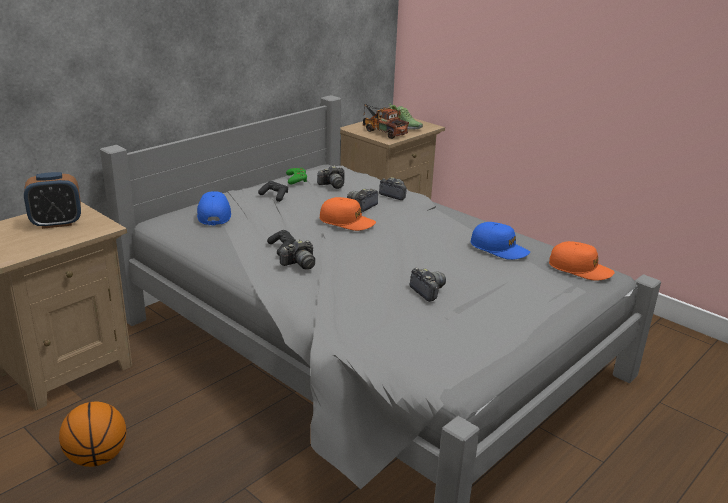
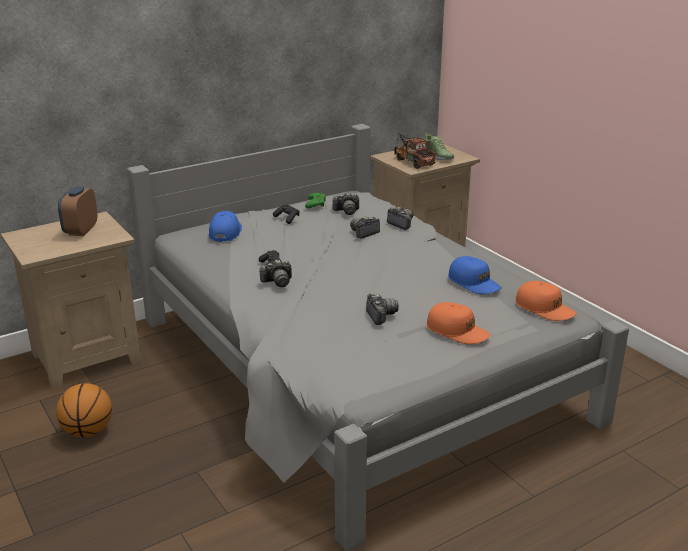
camera: 15 degrees right, 0 degrees up
alarm clock [24,172,81,229] -> alarm clock turned 105 degrees clockwise [58,186,98,236]
orange cap [320,197,376,231] -> orange cap moved to [427,302,491,344]

